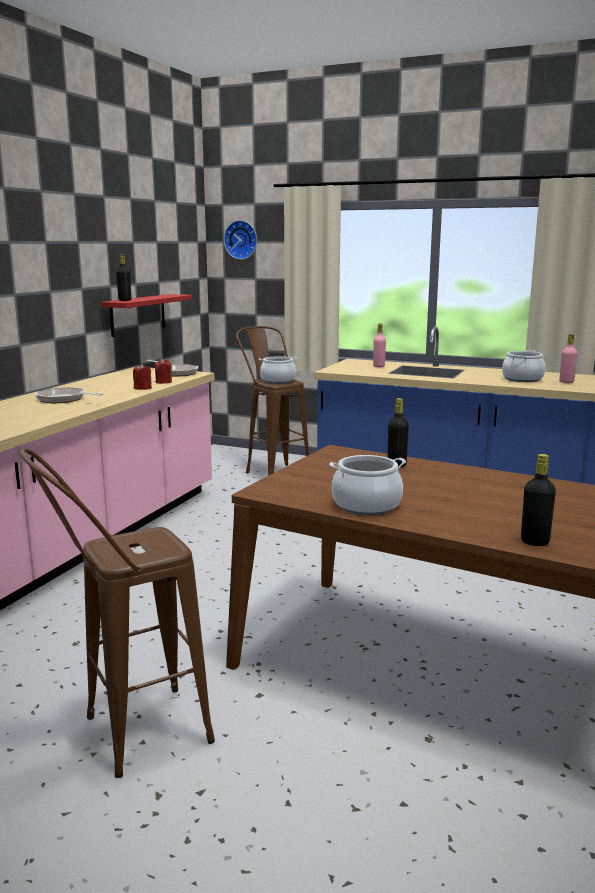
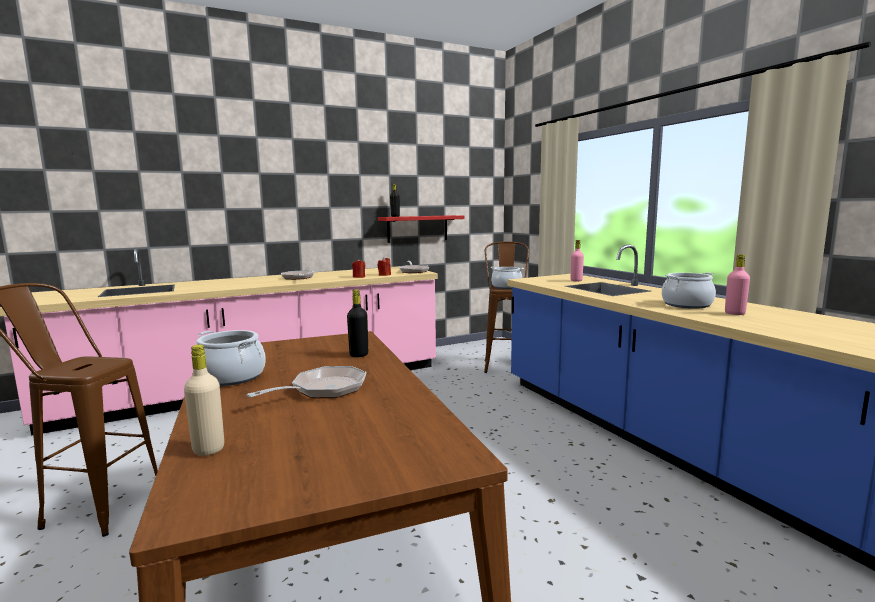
camera: 40 degrees right, 5 degrees down
wall clock [224,220,257,260] -> none
black bottle [521,454,556,546] -> beige bottle [184,345,224,456]
none -> frying pan [246,366,366,398]

